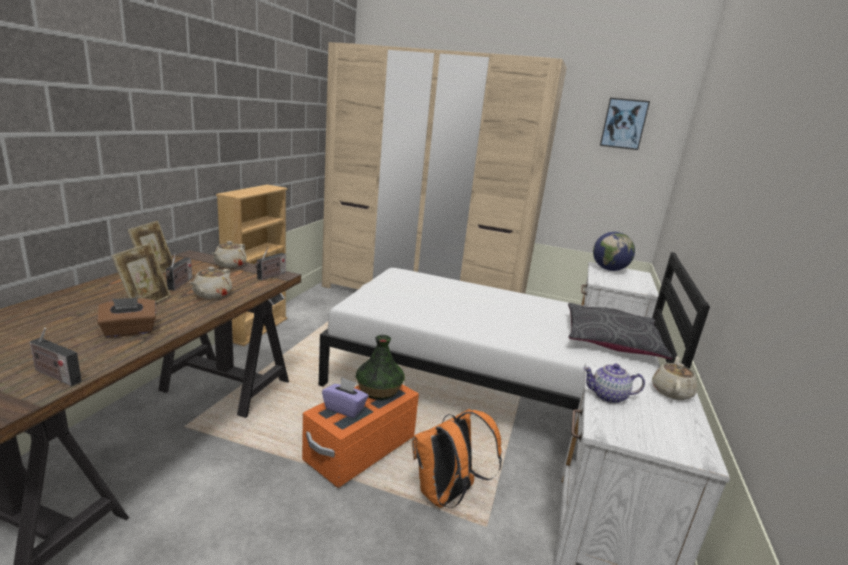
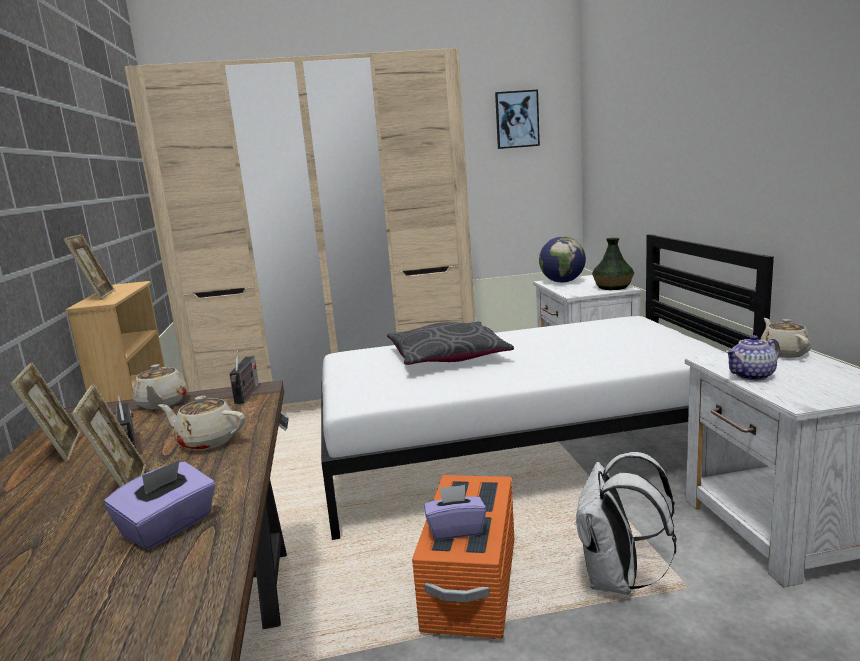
camera: 25 degrees left, 5 degrees down
radio [30,328,82,386] -> none
brown tissue box [97,298,156,337] -> purple tissue box [104,459,215,550]
beige teapot [190,267,232,299] -> beige teapot turned 120 degrees clockwise [158,396,245,450]
vase [355,335,405,400] -> vase moved to [592,238,634,290]
orange backpack [412,409,502,508] -> white backpack [575,452,677,595]
grey pillow [568,303,673,359] -> grey pillow moved to [387,322,514,365]
none -> picture frame [63,234,115,300]

